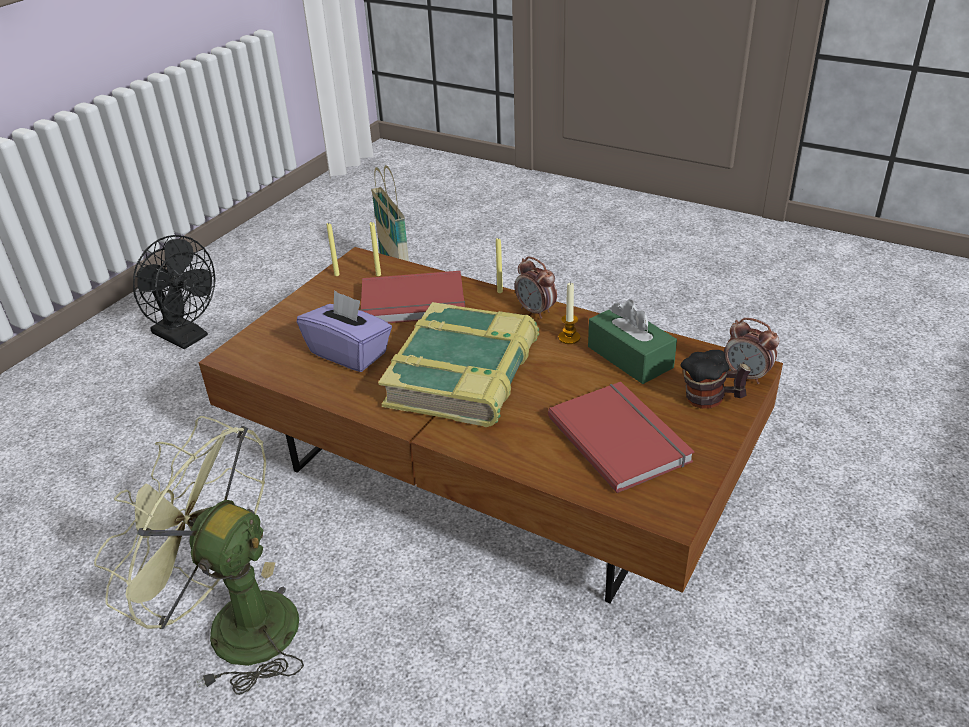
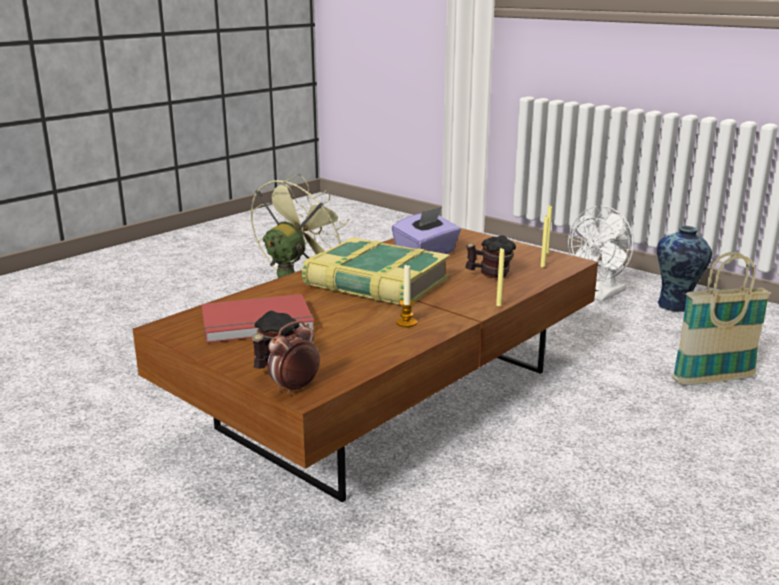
camera: 100 degrees right, 15 degrees down
black fan [133,235,216,349] -> white fan [568,206,634,301]
red book [360,271,465,323] -> mug [465,235,516,278]
alarm clock [515,257,557,319] -> none
green tissue box [588,300,677,384] -> none
none -> vase [657,226,712,312]

